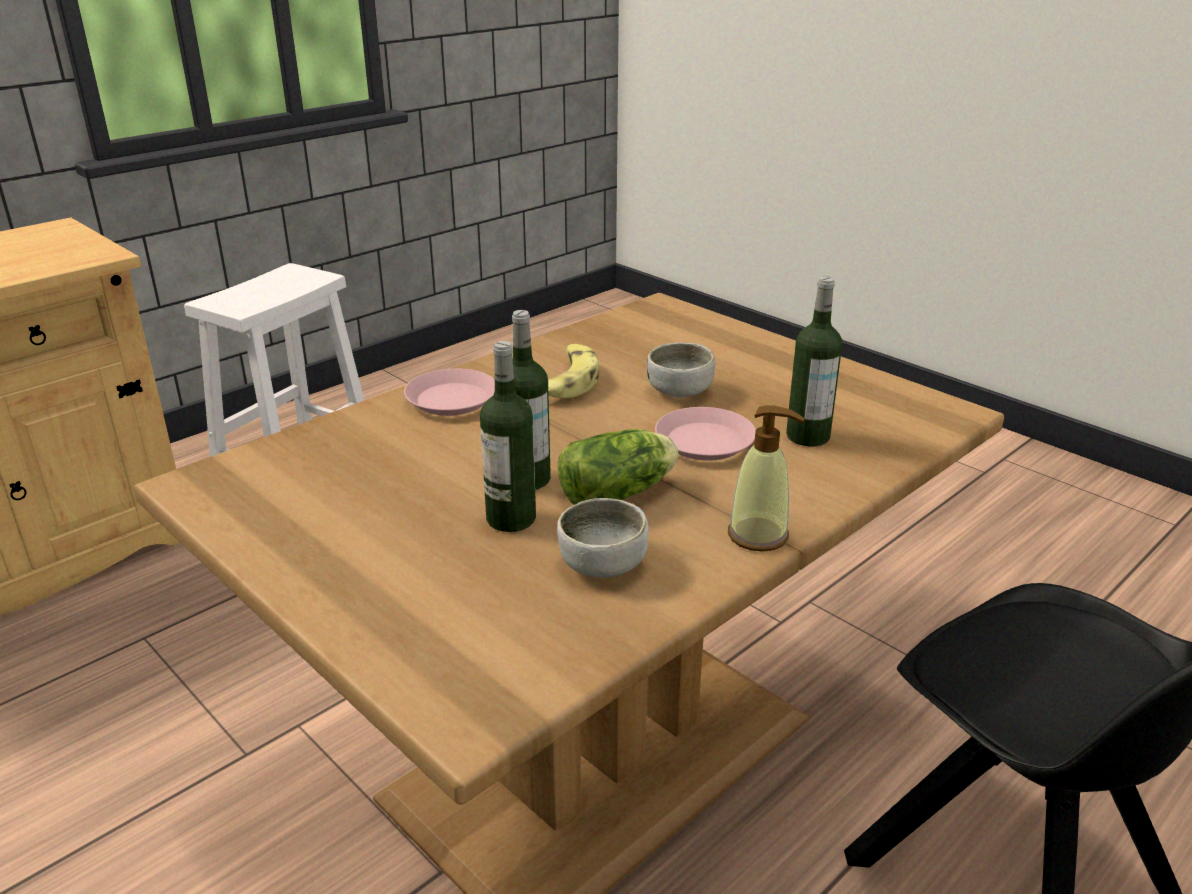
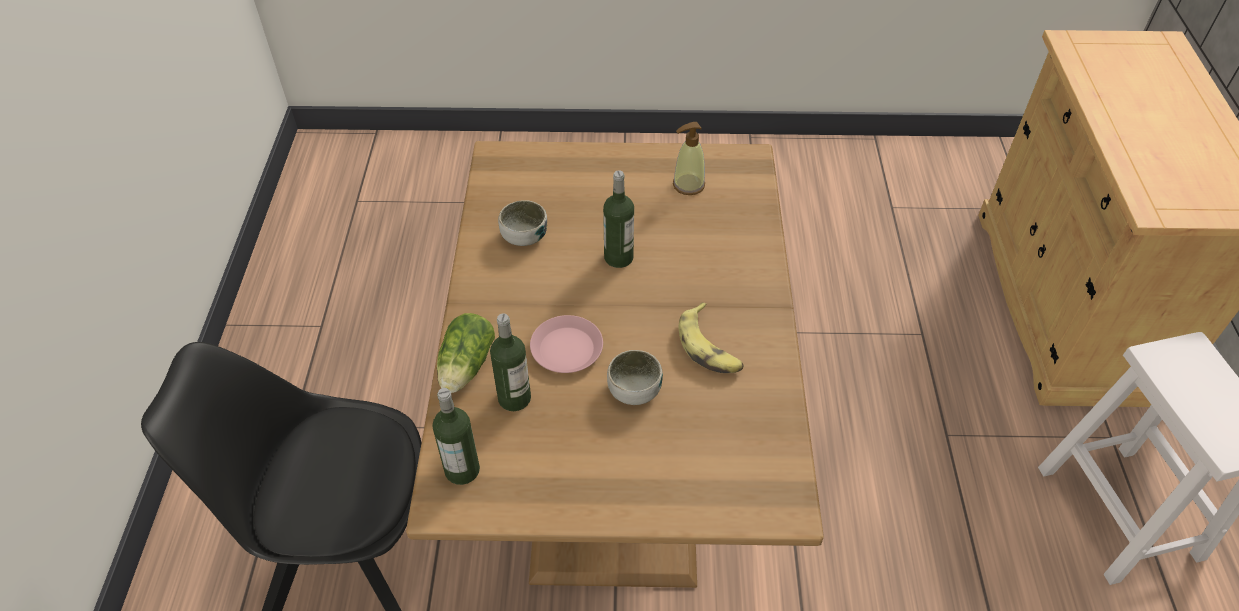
camera: 135 degrees right, 20 degrees up
pink plate [404,369,495,416] -> none
bottle [480,341,536,532] -> bottle moved to [433,388,480,485]
lettuce [558,429,679,505] -> lettuce moved to [437,313,495,393]
soap dispenser [728,405,805,552] -> soap dispenser moved to [673,122,705,195]

